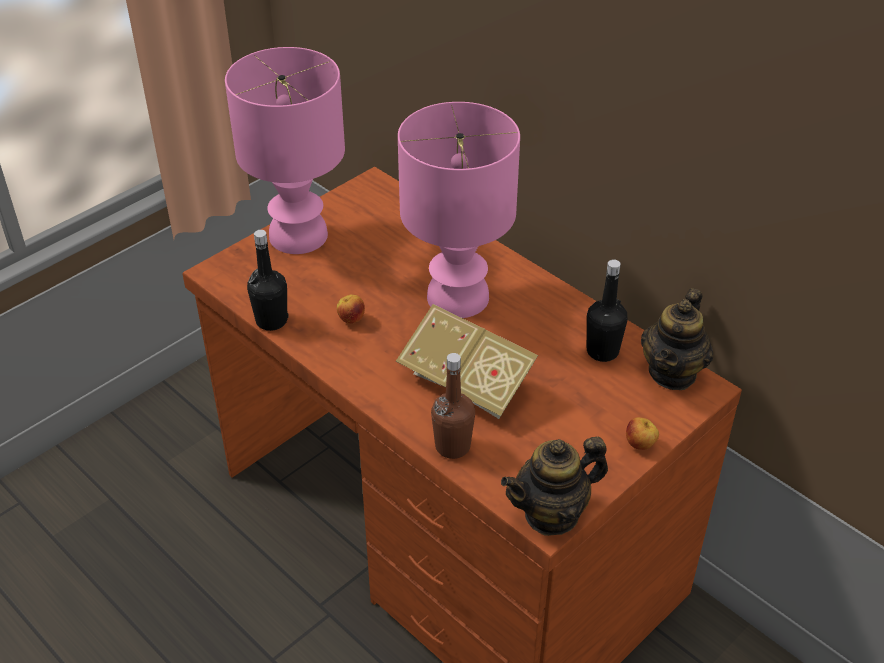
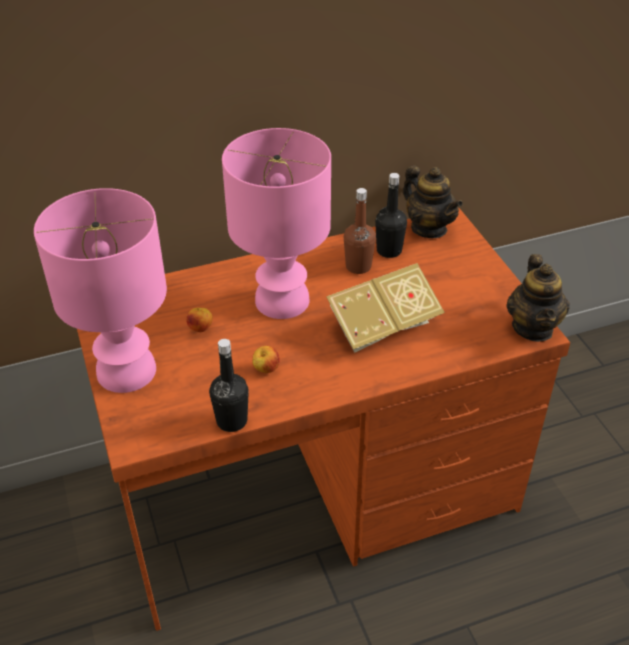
camera: 65 degrees left, 0 degrees up
brown bottle [431,353,475,459] -> brown bottle moved to [344,188,376,274]
apple [626,417,659,450] -> apple moved to [186,308,213,332]

